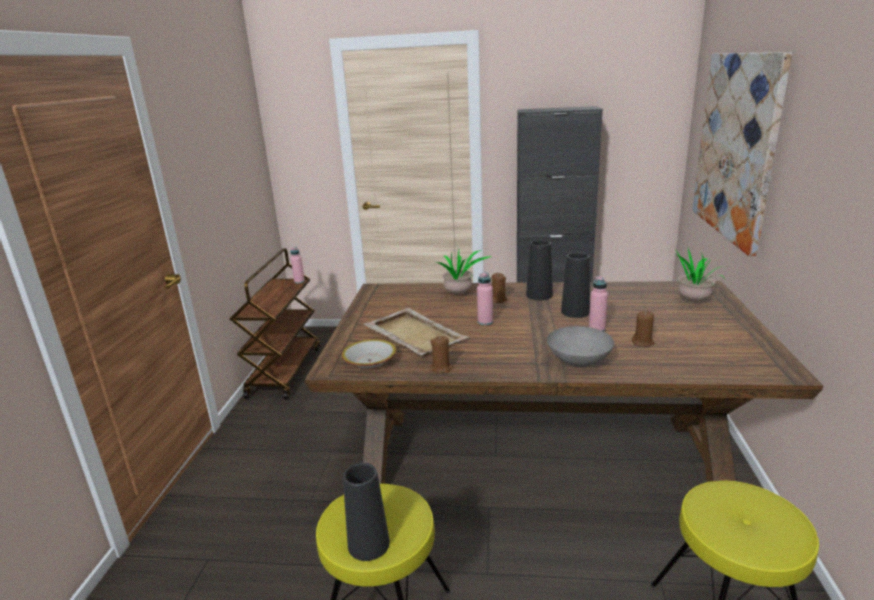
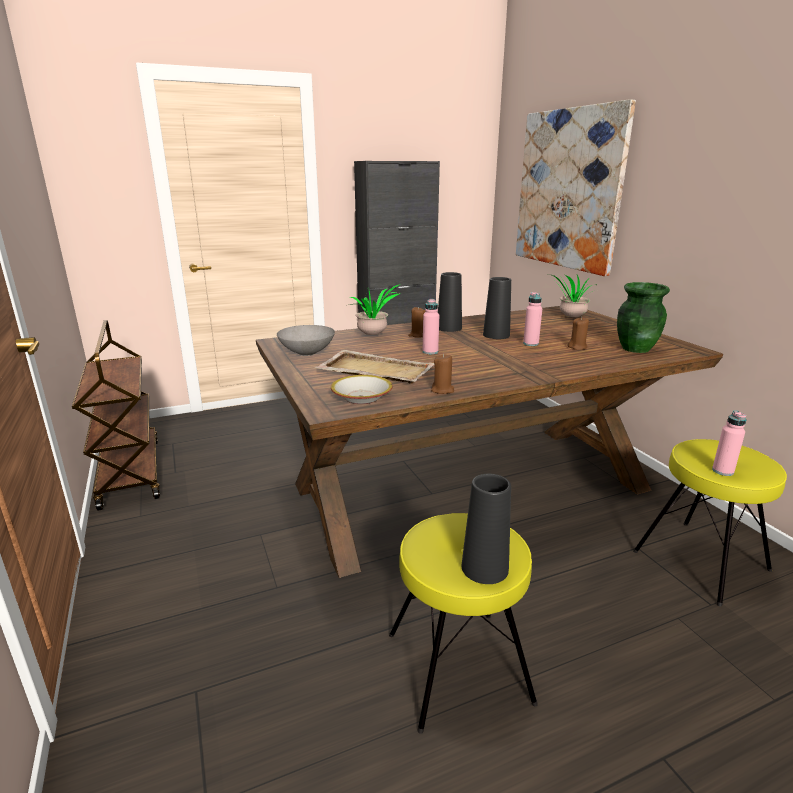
camera: 30 degrees left, 0 degrees up
pink bottle [290,247,305,284] -> pink bottle moved to [712,411,747,476]
grey bowl [547,326,614,367] -> grey bowl moved to [277,325,335,356]
none -> green vase [617,282,670,353]

